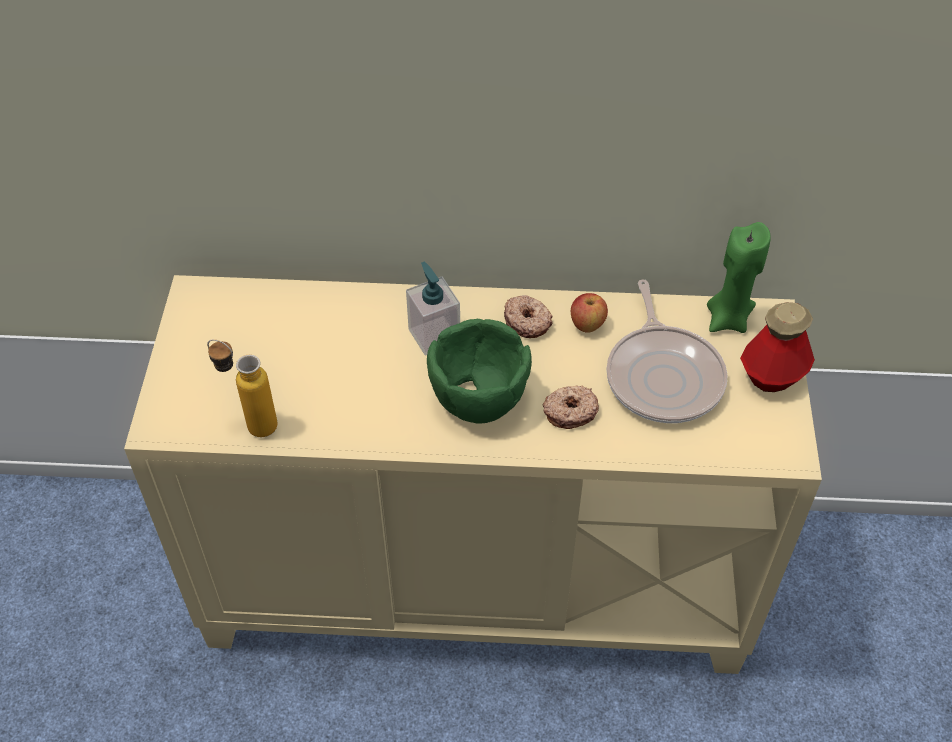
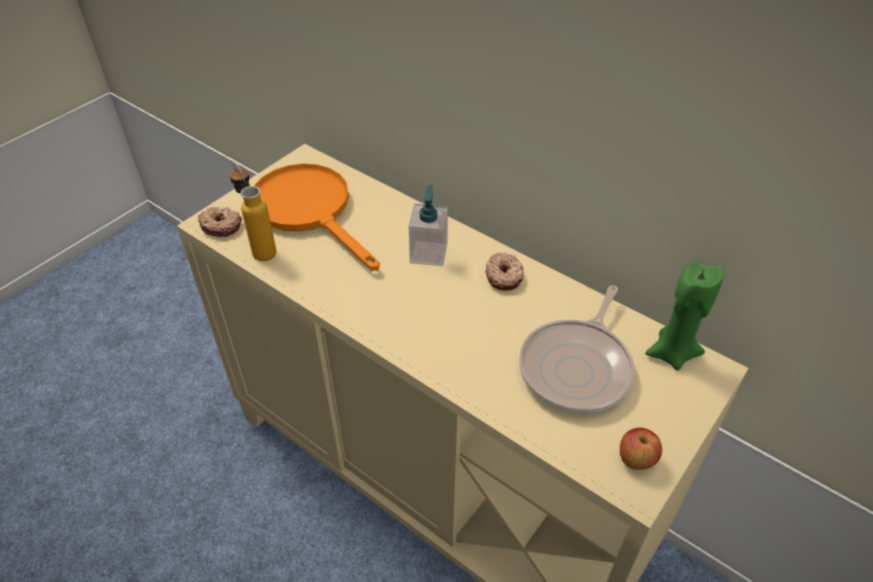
camera: 35 degrees right, 5 degrees down
green bowl [427,319,532,424] -> none
donut [543,385,599,429] -> donut moved to [198,207,242,237]
apple [571,293,608,332] -> apple moved to [620,428,662,470]
bottle [740,302,815,392] -> none
none -> orange frying pan [254,163,380,271]

